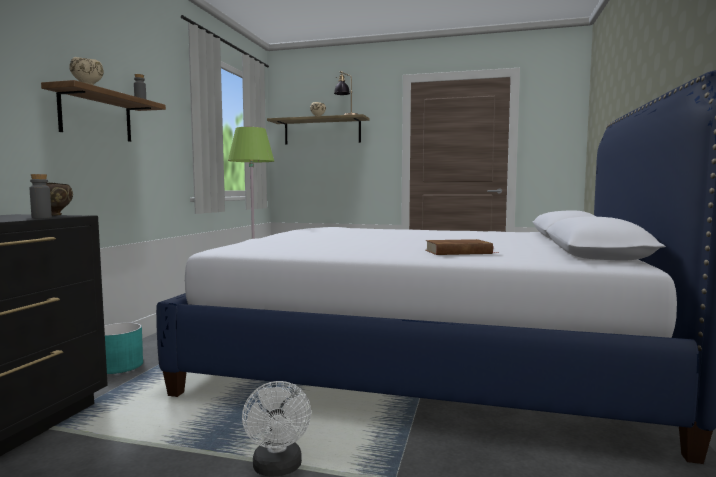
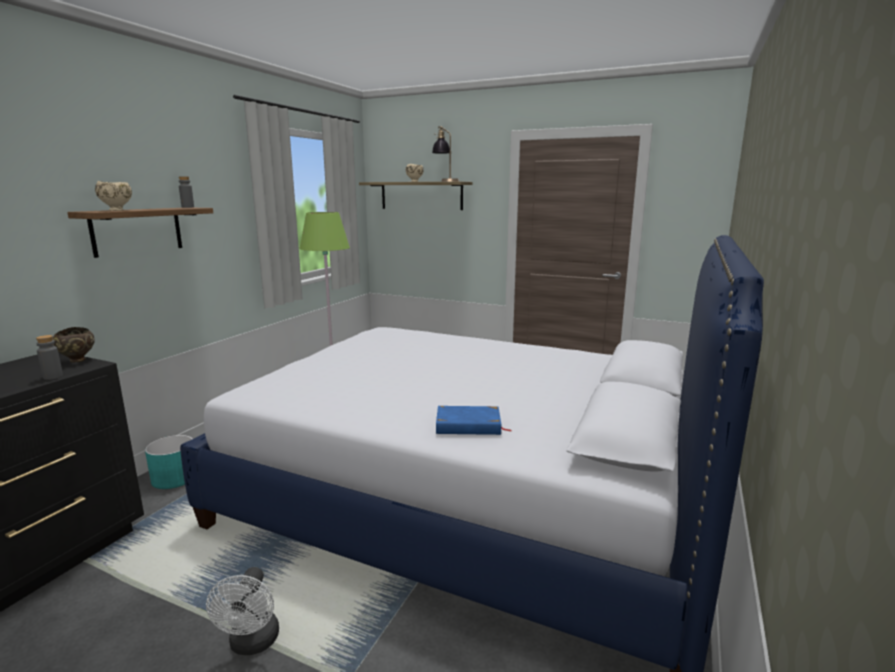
camera: 10 degrees right, 10 degrees up
brown book [425,239,496,255] -> blue book [436,406,511,435]

